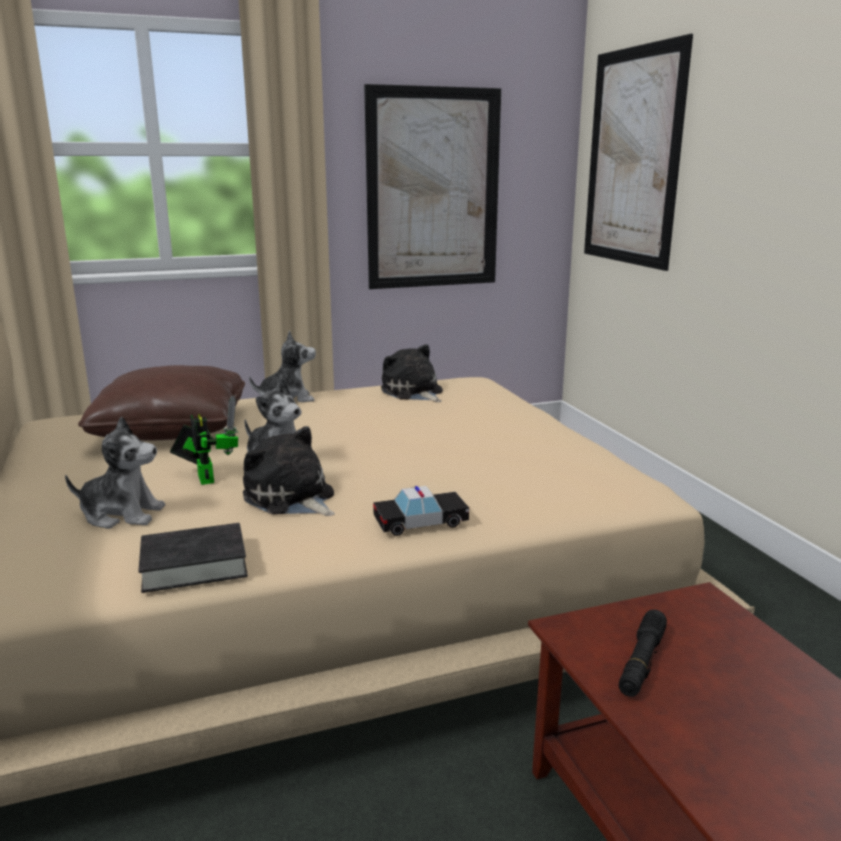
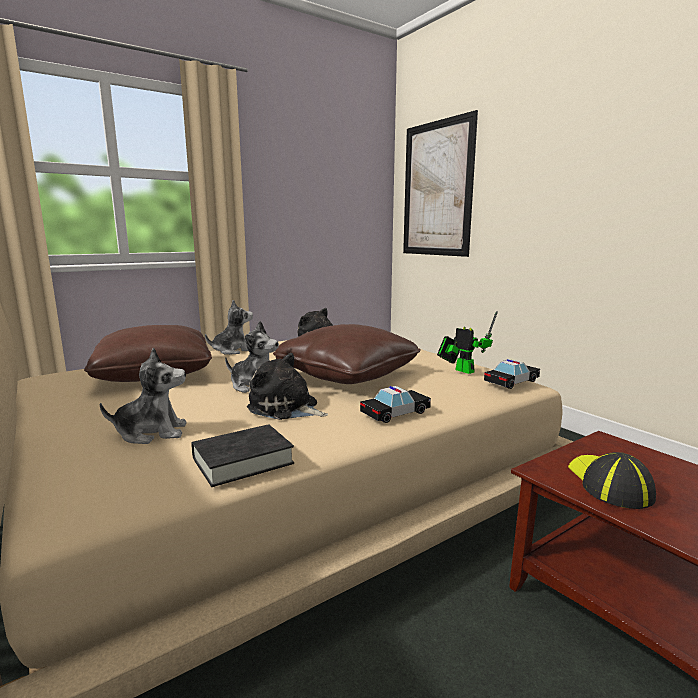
camera: 15 degrees left, 5 degrees down
toy robot [170,395,238,485] -> toy robot moved to [437,311,498,374]
picture [364,84,501,289] -> none
black flashlight [619,609,667,697] -> cap [568,452,656,509]
none -> brown pillow [273,324,421,384]
none -> toy car [484,359,540,389]

